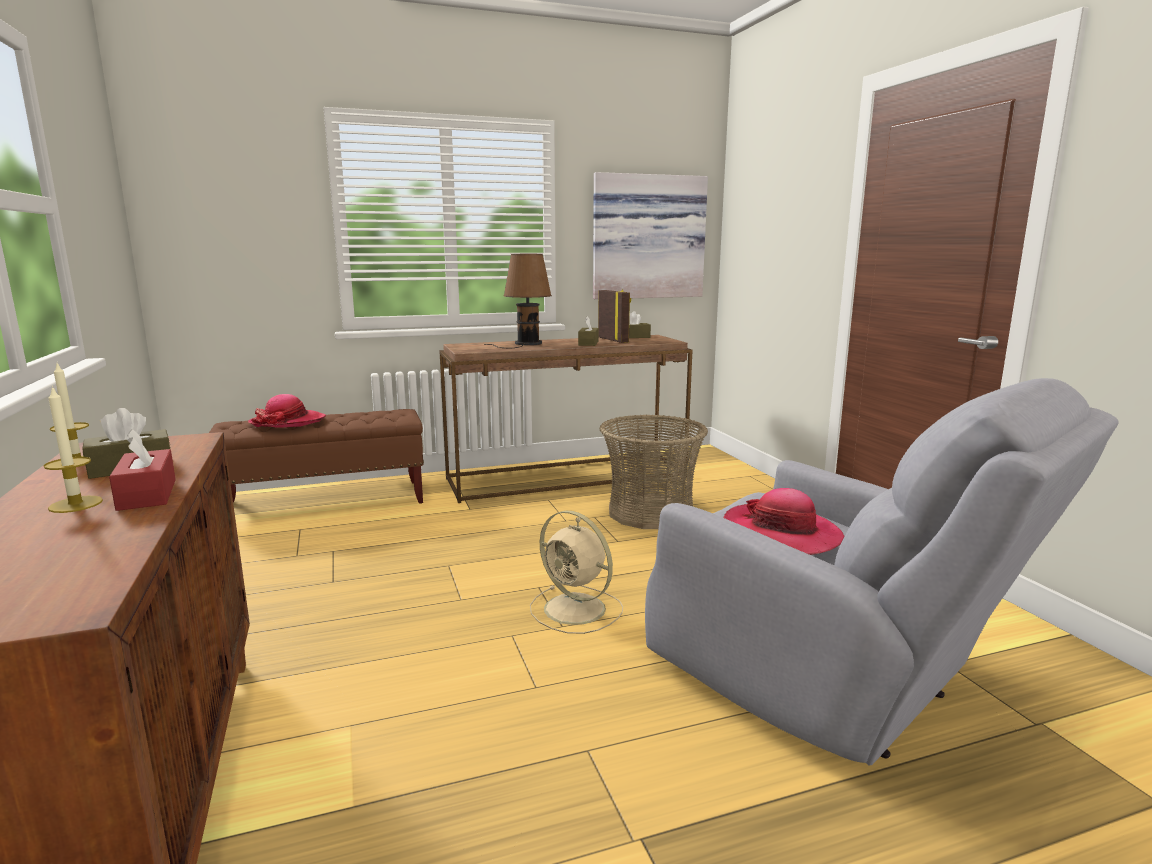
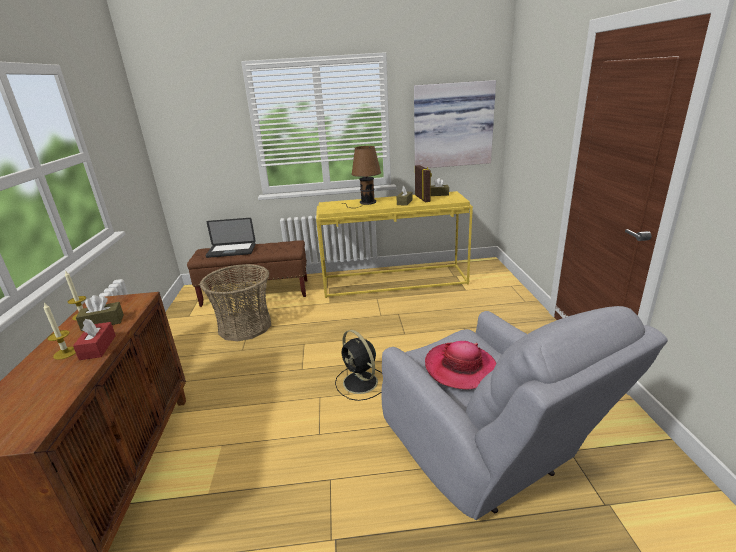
camera: 15 degrees right, 10 degrees up
hat [248,394,326,428] -> laptop [205,218,256,258]
brown console table [439,335,692,503] -> yellow console table [316,191,473,298]
beige fan [530,511,623,634] -> black fan [335,330,382,401]
basket [600,414,708,529] -> basket moved to [200,264,271,341]

